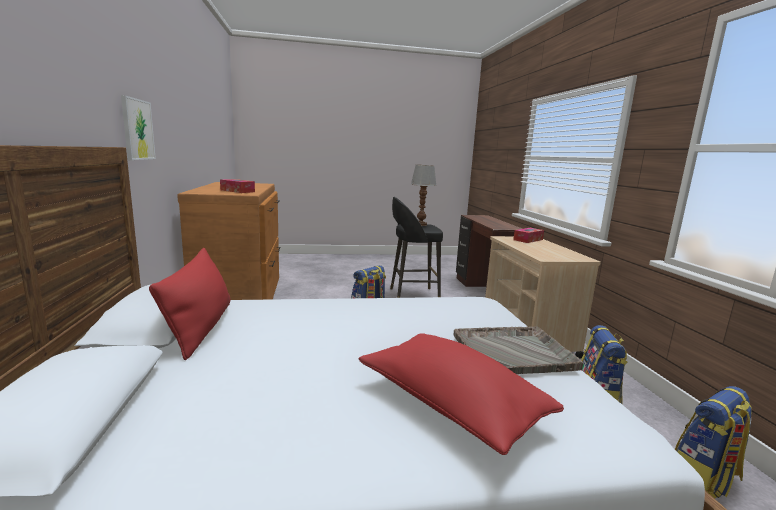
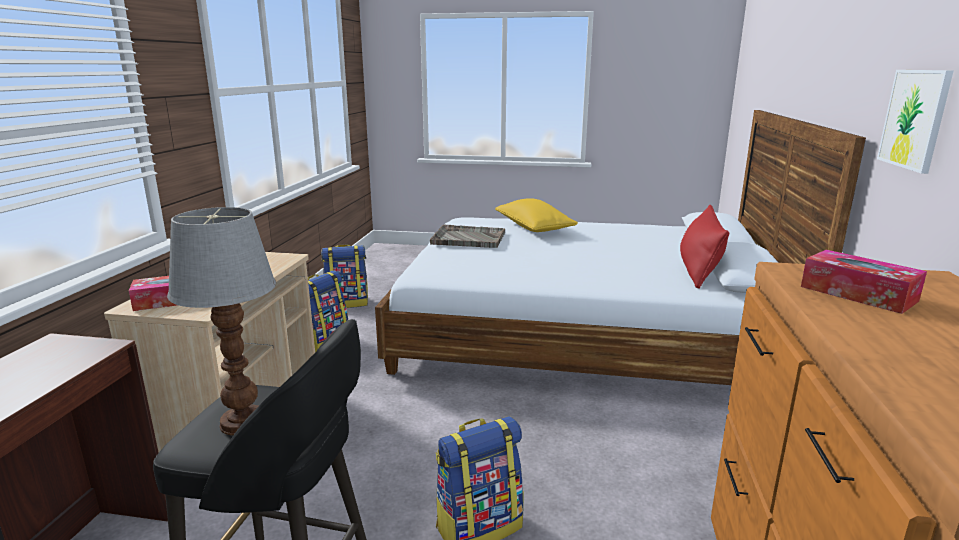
camera: 160 degrees left, 5 degrees up
red pillow [359,334,564,455] -> yellow pillow [495,198,578,232]

